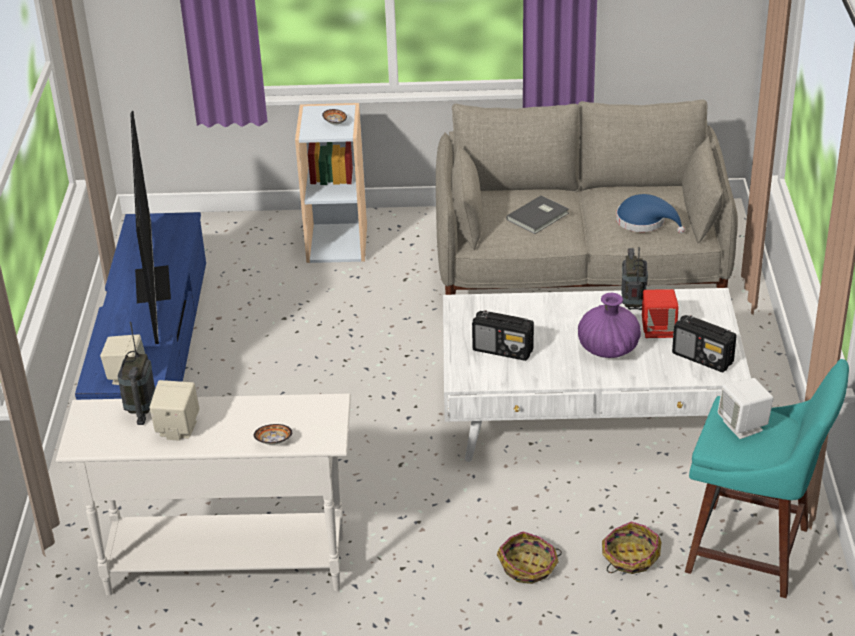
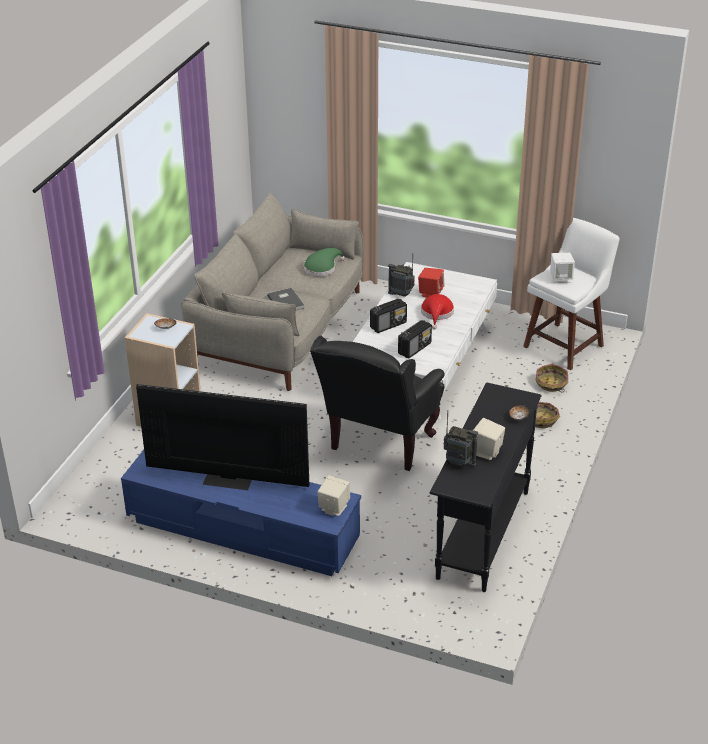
camera: 70 degrees left, 0 degrees up
white console table [56,393,351,596] -> black console table [430,382,541,592]
purple vase [578,293,641,358] -> red hat [421,294,454,329]
blue hat [616,194,685,233] -> green hat [304,248,345,277]
radio [672,315,737,372] -> radio moved to [370,299,407,333]
turquoise stool [685,359,849,598] -> white stool [523,218,619,370]
none -> black armchair [310,336,444,471]

